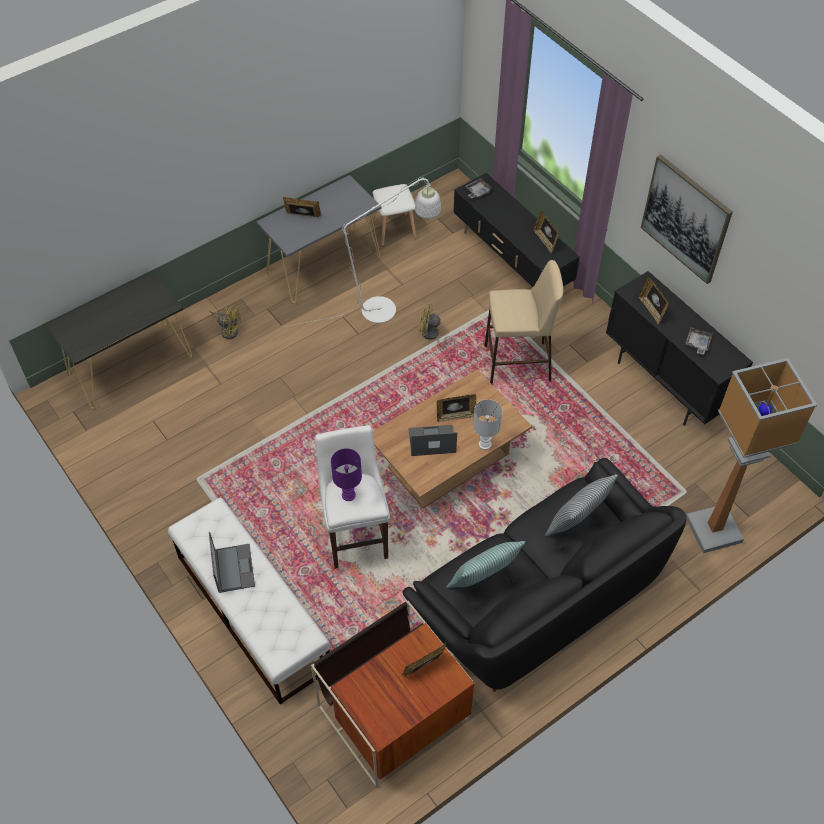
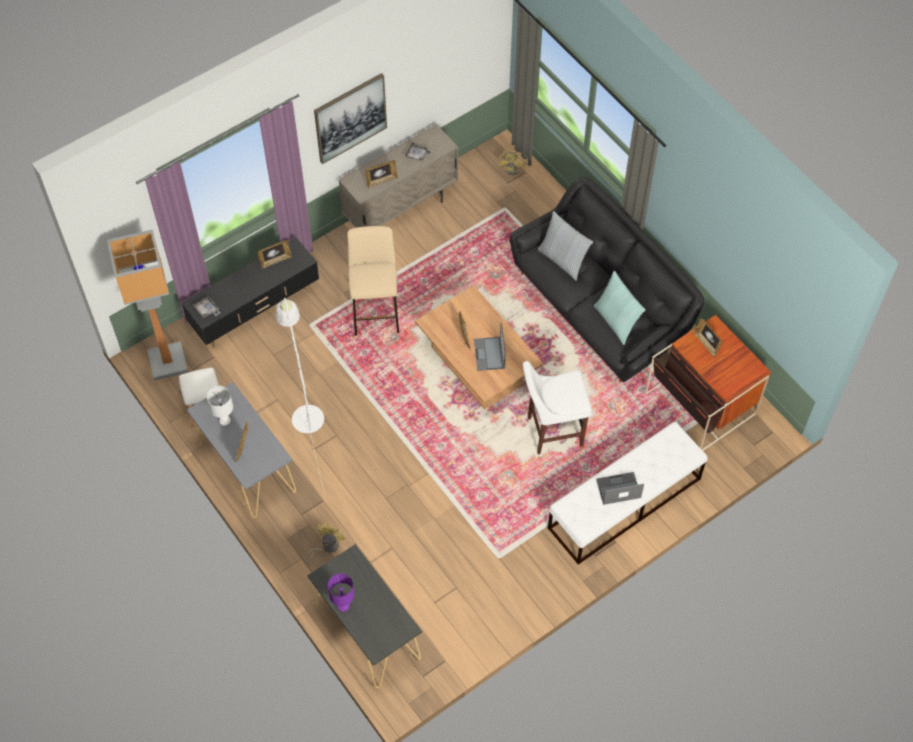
camera: 90 degrees left, 5 degrees up
purple table lamp [331,448,362,501] -> purple table lamp moved to [328,573,354,612]
yellow fan [419,303,455,350] -> yellow fan moved to [499,150,528,175]
white table lamp [473,399,502,450] -> white table lamp moved to [207,386,233,426]
black cabinet [606,271,753,426] -> beige cabinet [338,124,458,228]
floor lamp [686,358,817,553] -> floor lamp moved to [107,229,188,381]

